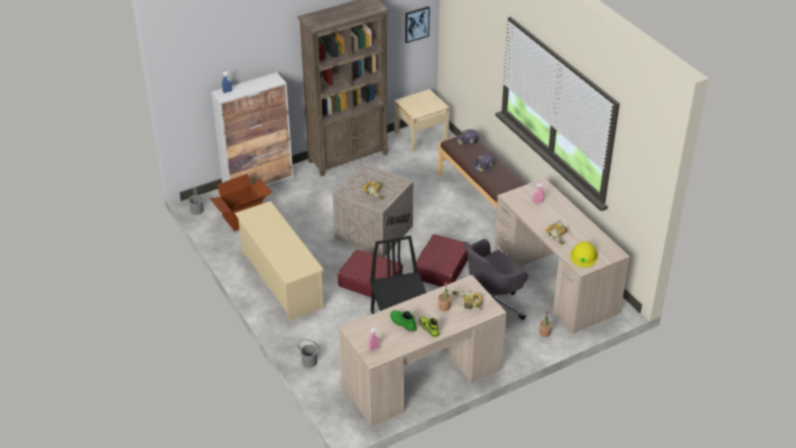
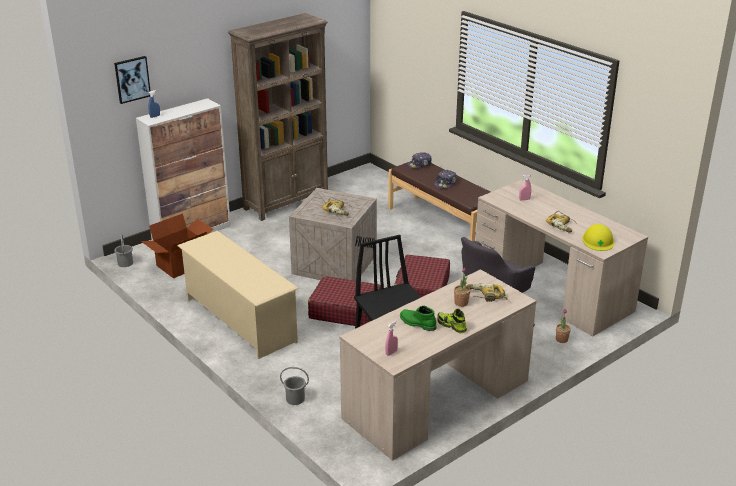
camera: 10 degrees left, 10 degrees down
beige nightstand [394,89,450,151] -> none
picture [405,6,430,43] -> picture moved to [114,56,150,104]

